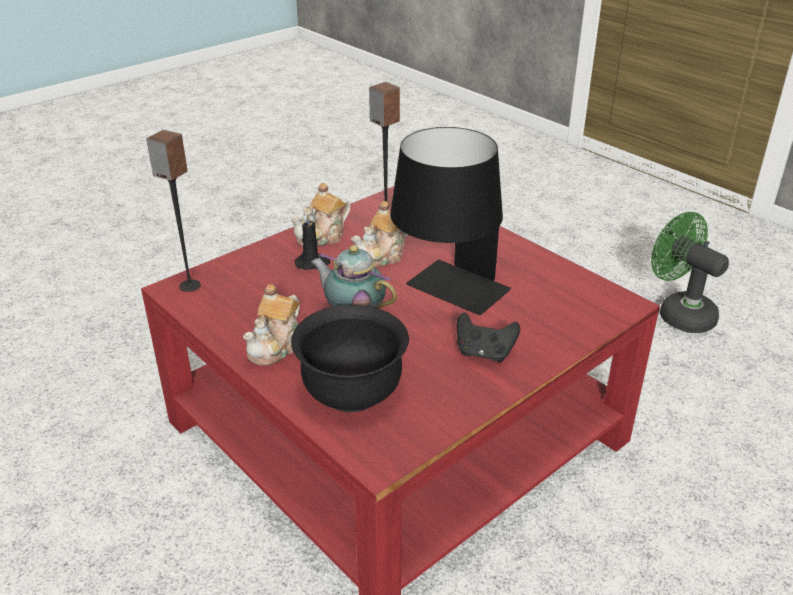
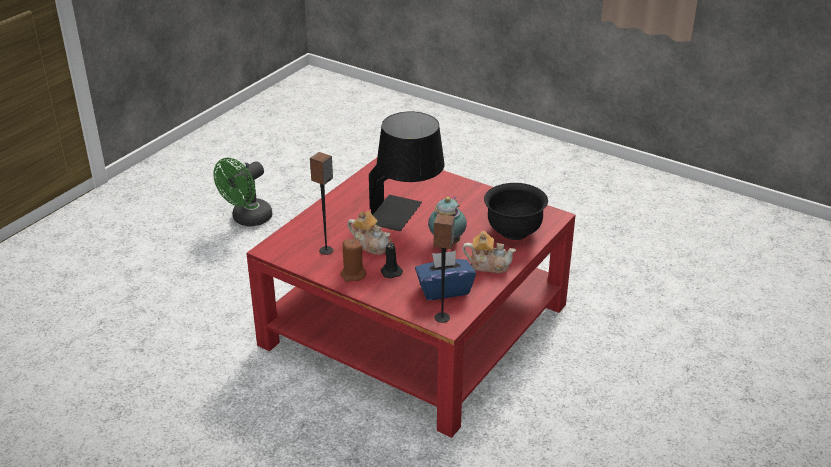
camera: 105 degrees left, 0 degrees up
teapot [290,183,350,247] -> brown candle [340,239,366,282]
black game controller [456,313,520,362] -> none
none -> blue tissue box [415,251,476,300]

